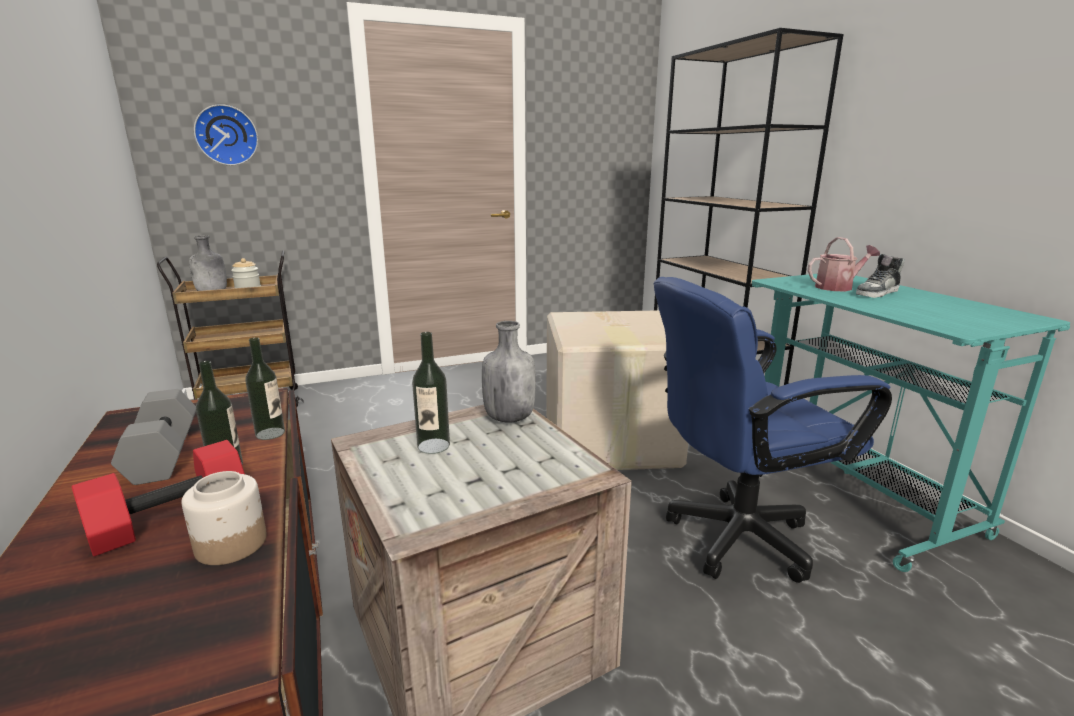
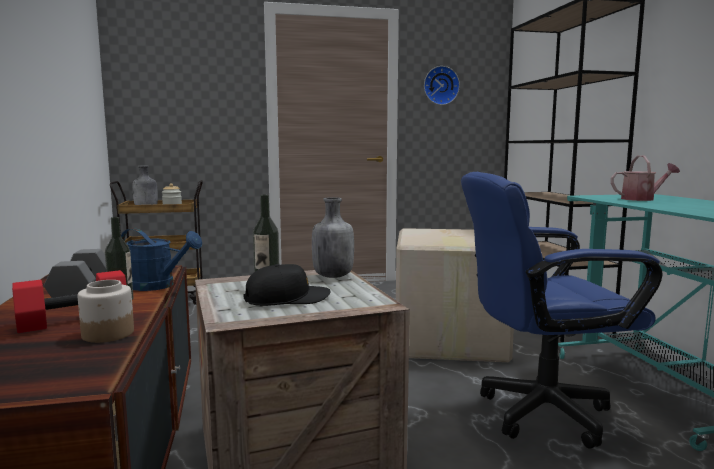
camera: 10 degrees right, 10 degrees down
wall clock [194,104,258,165] -> wall clock moved to [424,66,460,105]
bottle [245,337,285,440] -> blue watering can [121,228,202,291]
shoe [856,254,905,298] -> none
none -> black cap [244,264,331,306]

